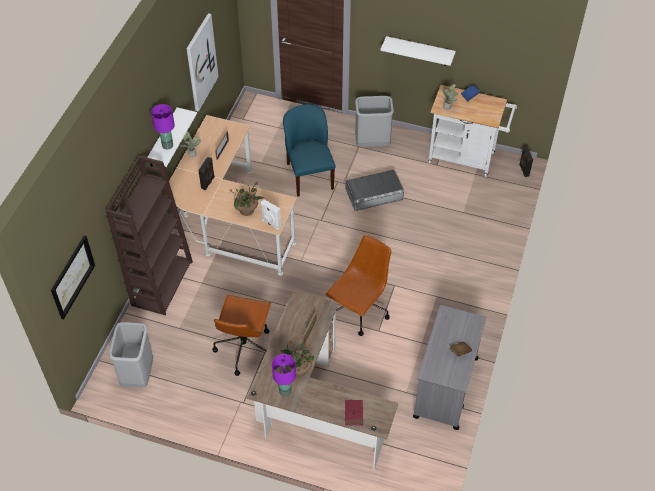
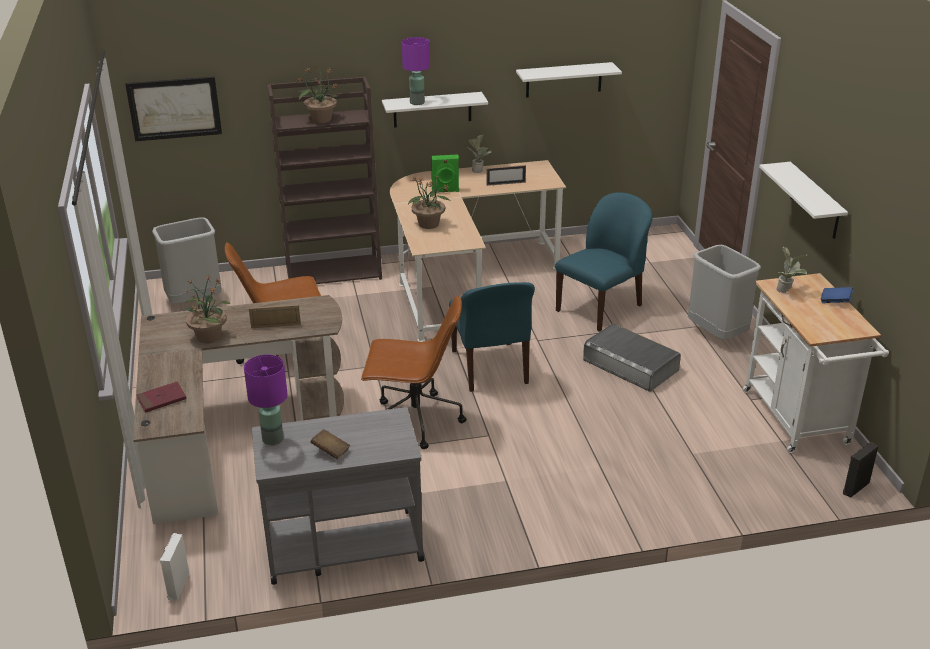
camera: 60 degrees right, 20 degrees down
picture [186,13,218,111] -> white shelf [516,62,622,98]
black speaker [198,157,215,190] -> green speaker [431,154,459,193]
white speaker [261,199,281,230] -> white speaker moved to [160,533,189,600]
purple table lamp [272,354,296,396] -> purple table lamp moved to [244,354,288,445]
none -> potted plant [297,66,339,123]
none -> blue chair [449,282,535,392]

